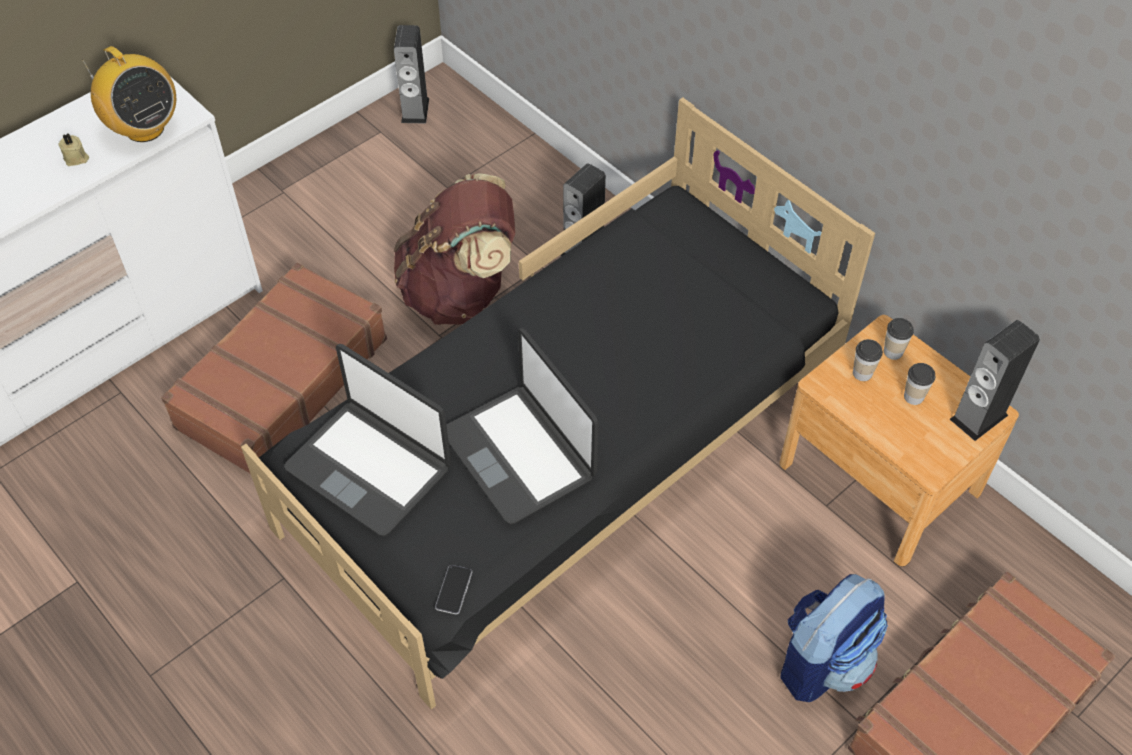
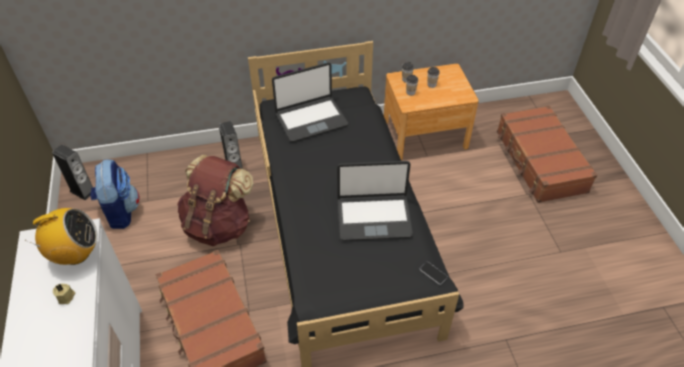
camera: 60 degrees left, 5 degrees down
laptop [284,344,451,537] -> laptop moved to [272,62,348,142]
backpack [780,574,888,702] -> backpack moved to [90,159,140,229]
speaker [950,320,1040,441] -> none

